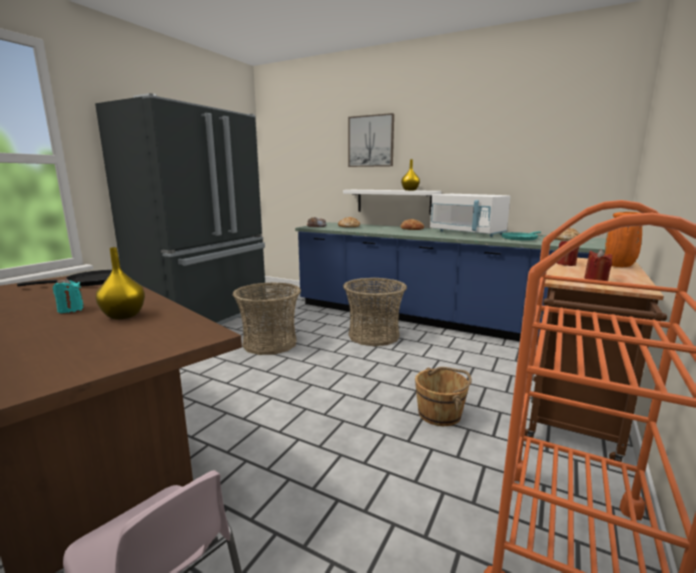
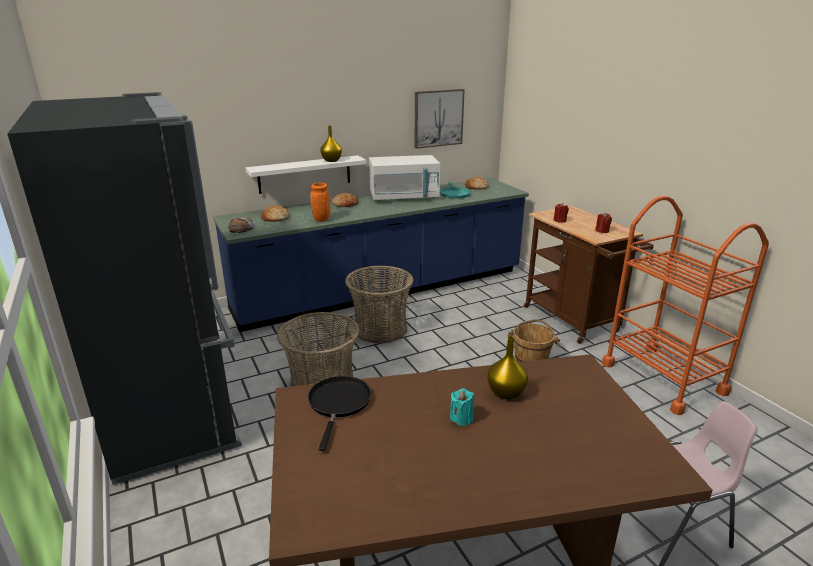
camera: 55 degrees left, 10 degrees up
picture [348,113,394,167] -> picture moved to [415,89,465,149]
orange vase [605,212,642,267] -> orange vase moved to [310,183,331,222]

